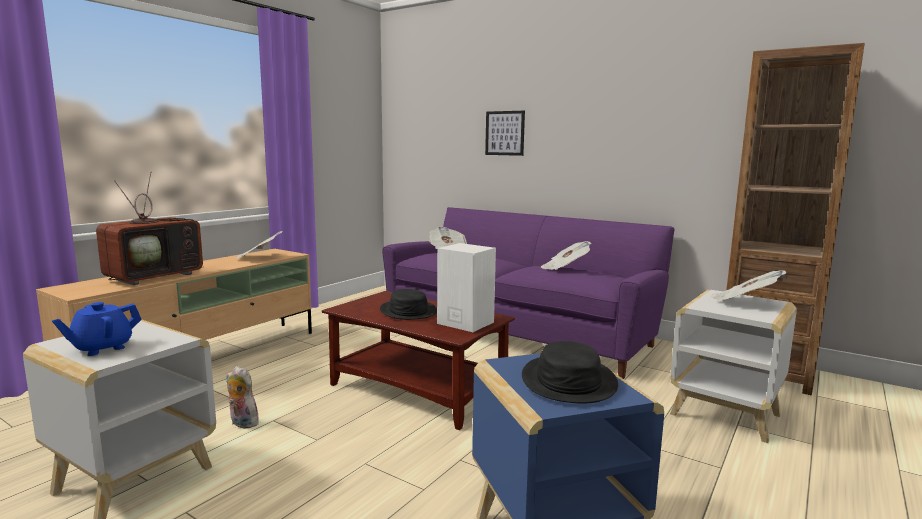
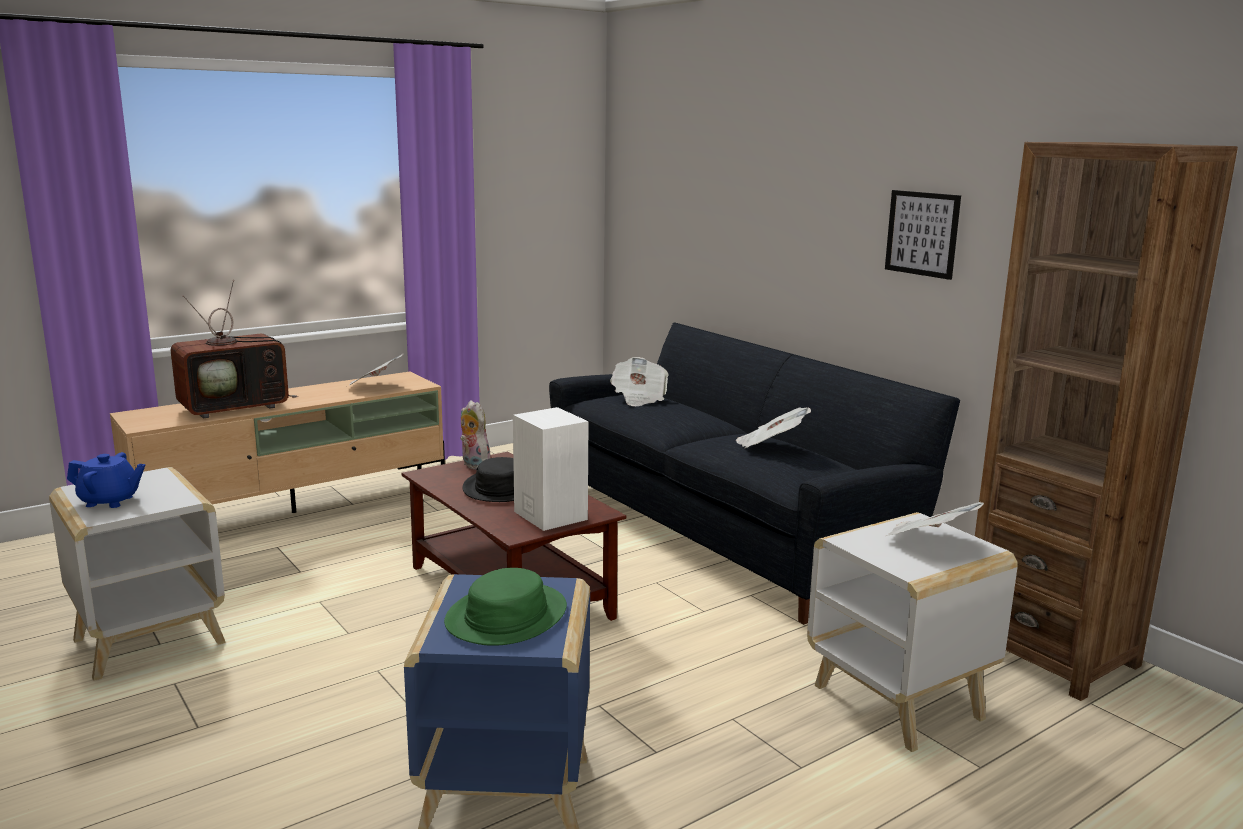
camera: 20 degrees right, 5 degrees up
blue teapot [52,302,142,356] -> blue teapot turned 150 degrees counterclockwise [67,452,145,508]
plush toy [226,366,259,428] -> plush toy moved to [460,400,491,470]
purple sofa [382,207,674,379] -> black sofa [549,322,960,624]
picture [485,111,525,156] -> picture moved to [885,190,961,280]
black hat [522,341,618,404] -> green hat [444,568,567,646]

